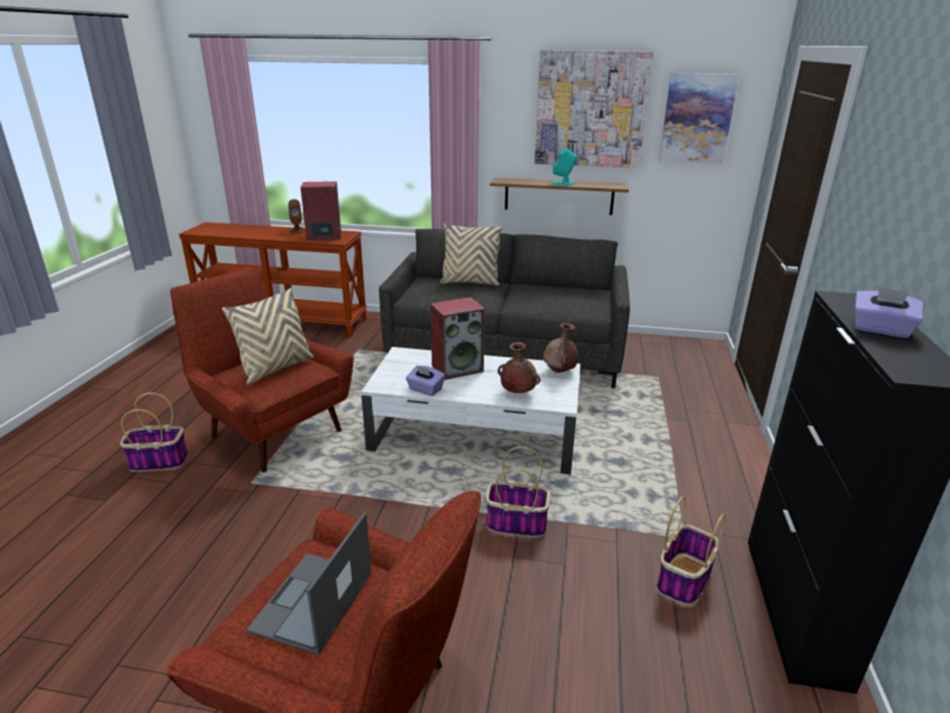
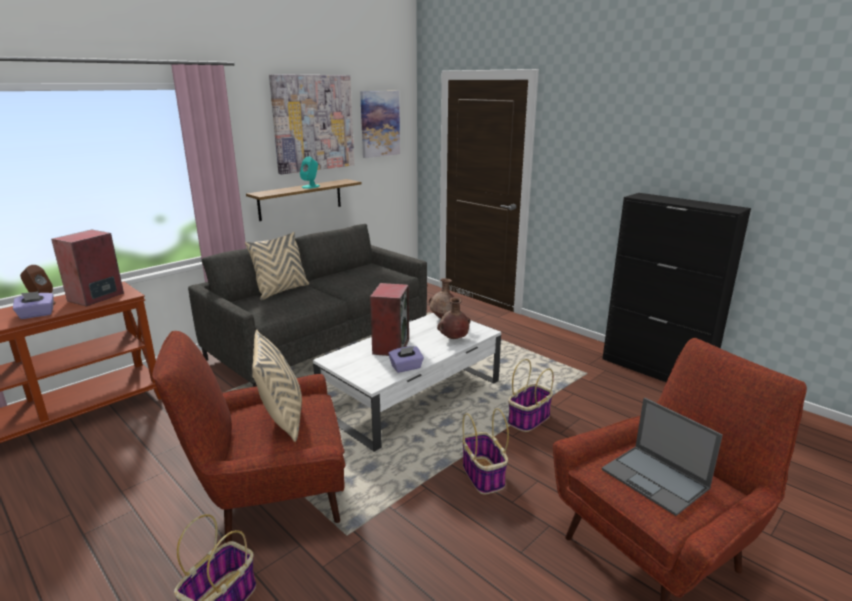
camera: 55 degrees left, 5 degrees down
basket [657,496,726,605] -> basket moved to [462,408,509,494]
purple tissue box [855,287,923,338] -> purple tissue box moved to [13,291,54,319]

